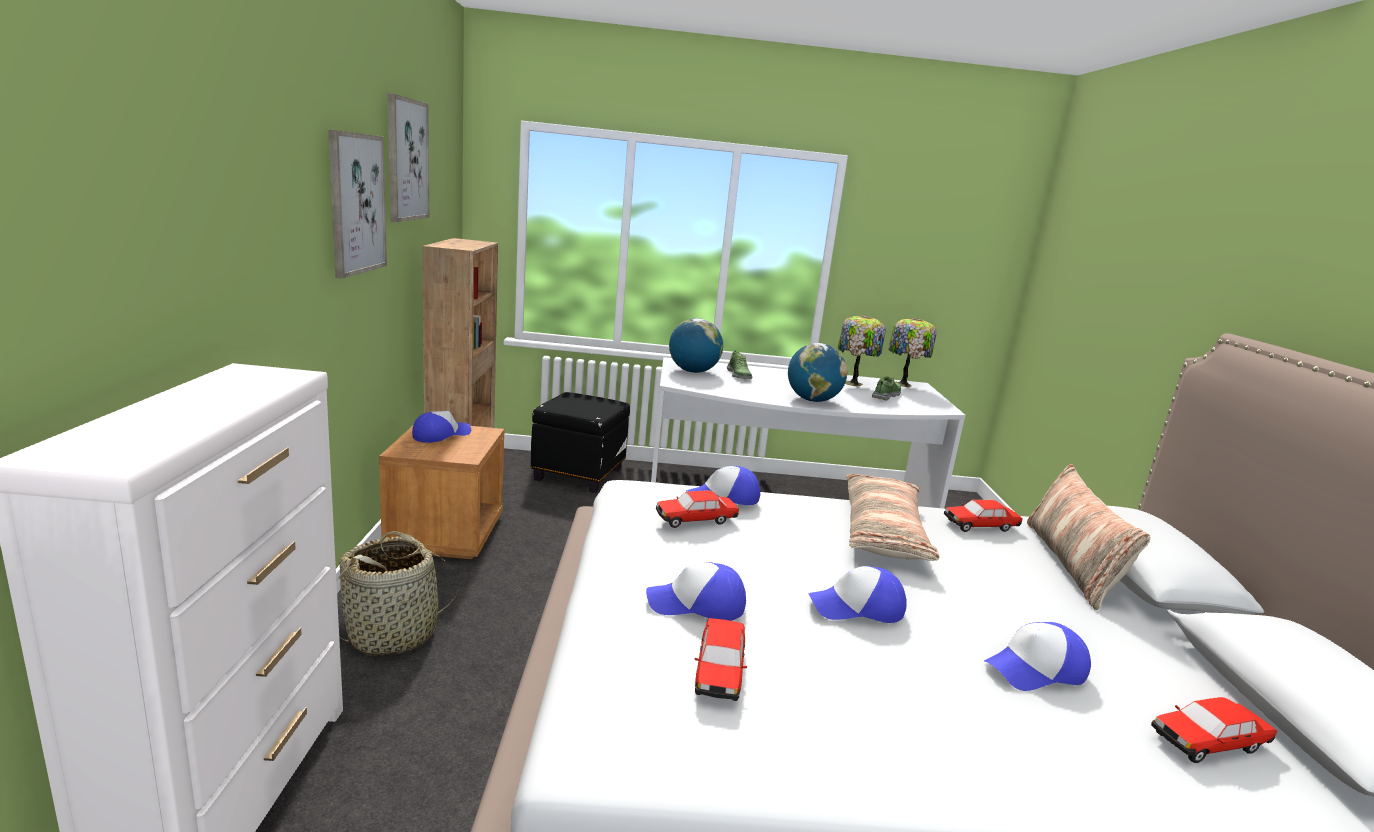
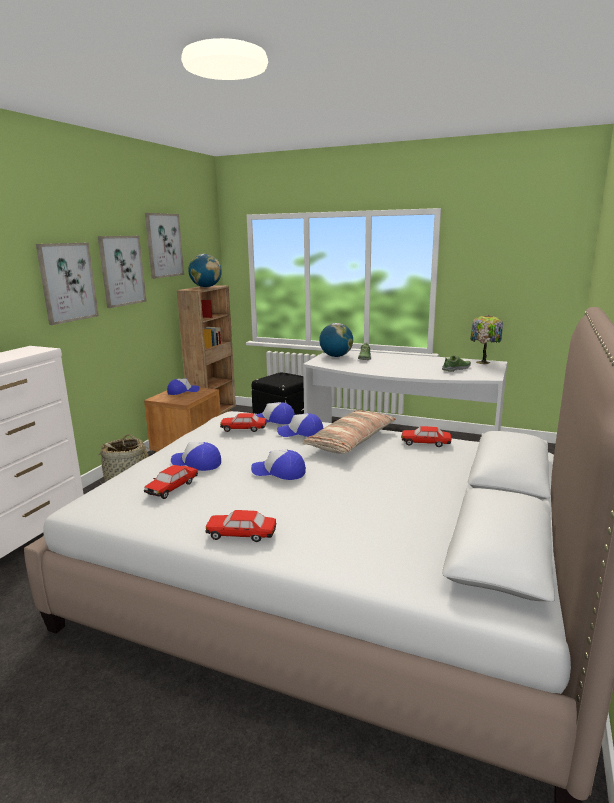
camera: 25 degrees right, 0 degrees up
globe [788,343,847,402] -> globe moved to [188,254,222,287]
table lamp [838,315,886,386] -> none
cap [984,622,1091,691] -> cap moved to [277,413,323,437]
pillow [1027,464,1151,610] -> none
toy car [1151,697,1277,763] -> toy car moved to [206,510,276,542]
none -> picture [36,243,99,325]

